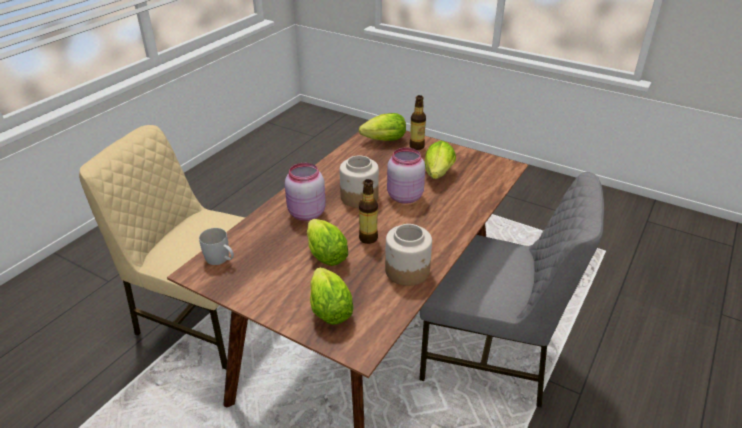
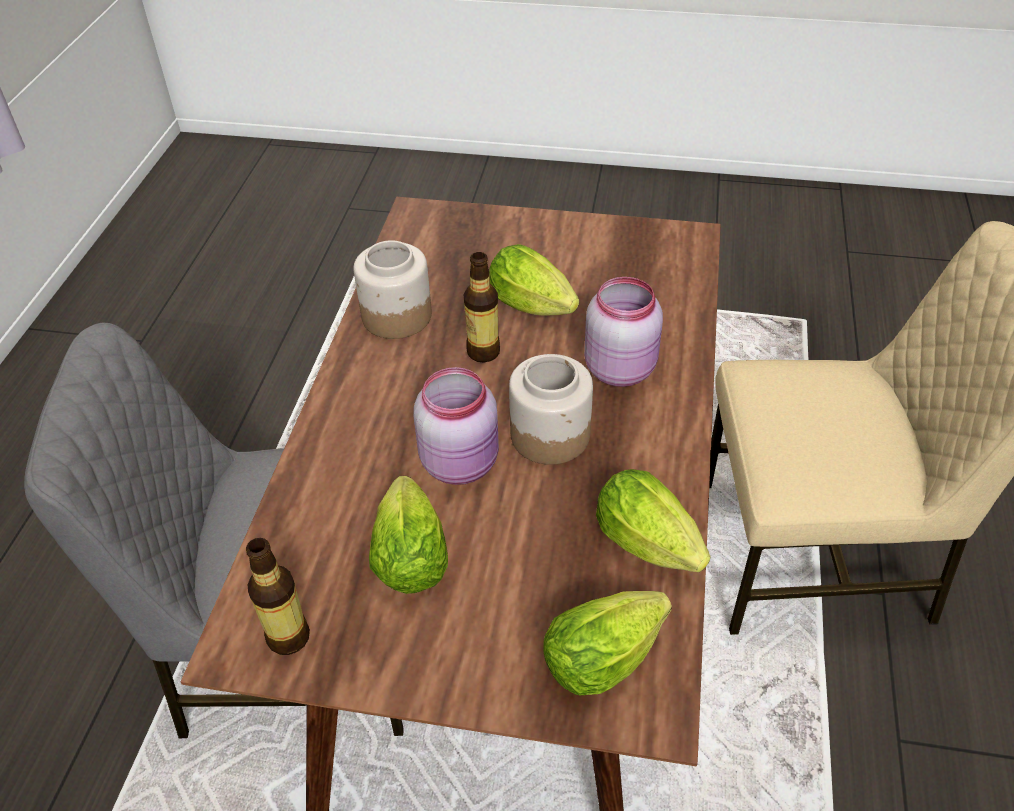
camera: 160 degrees right, 10 degrees up
white mug [199,228,234,265] -> none
lettuce [310,267,354,325] -> lettuce moved to [596,469,711,572]
bottle [409,95,426,150] -> bottle moved to [246,538,310,655]

